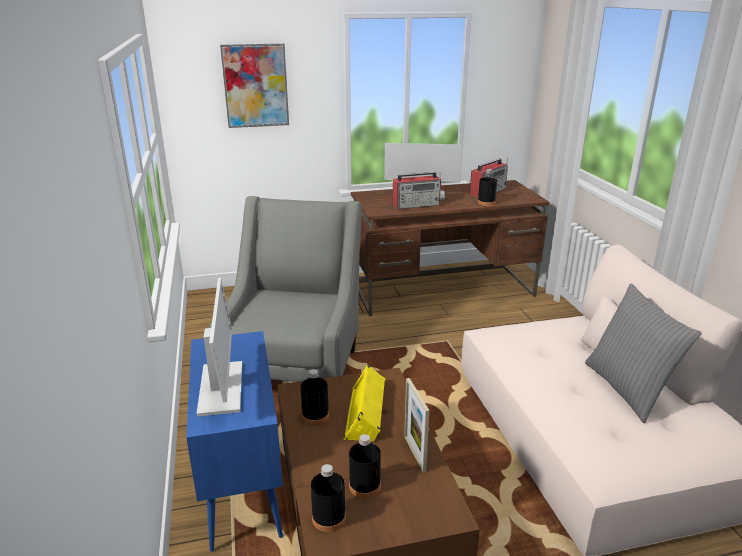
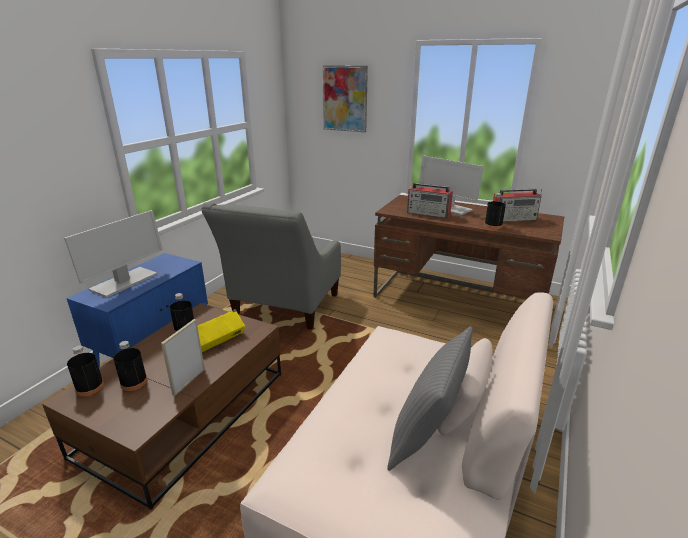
camera: 40 degrees right, 0 degrees up
grey armchair [209,196,362,382] -> grey armchair turned 150 degrees clockwise [202,202,341,329]

